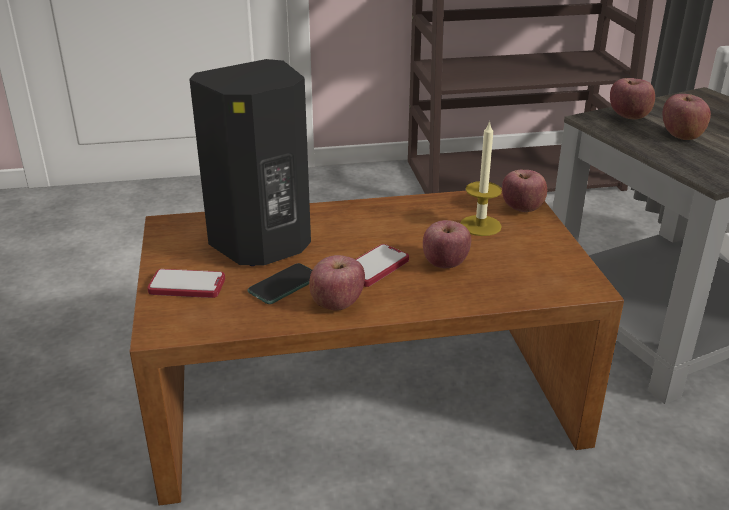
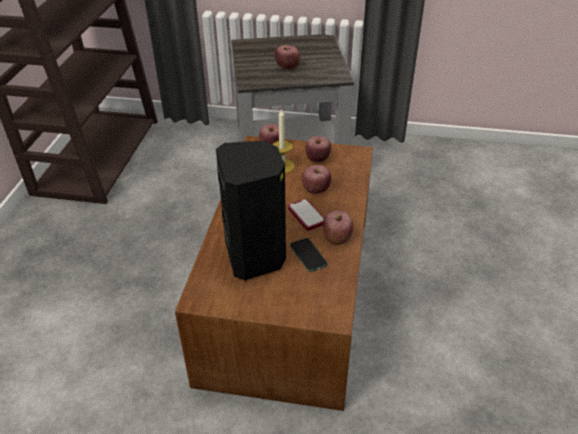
camera: 70 degrees left, 10 degrees up
phone [147,269,225,298] -> none
apple [610,78,655,119] -> apple moved to [305,136,331,162]

